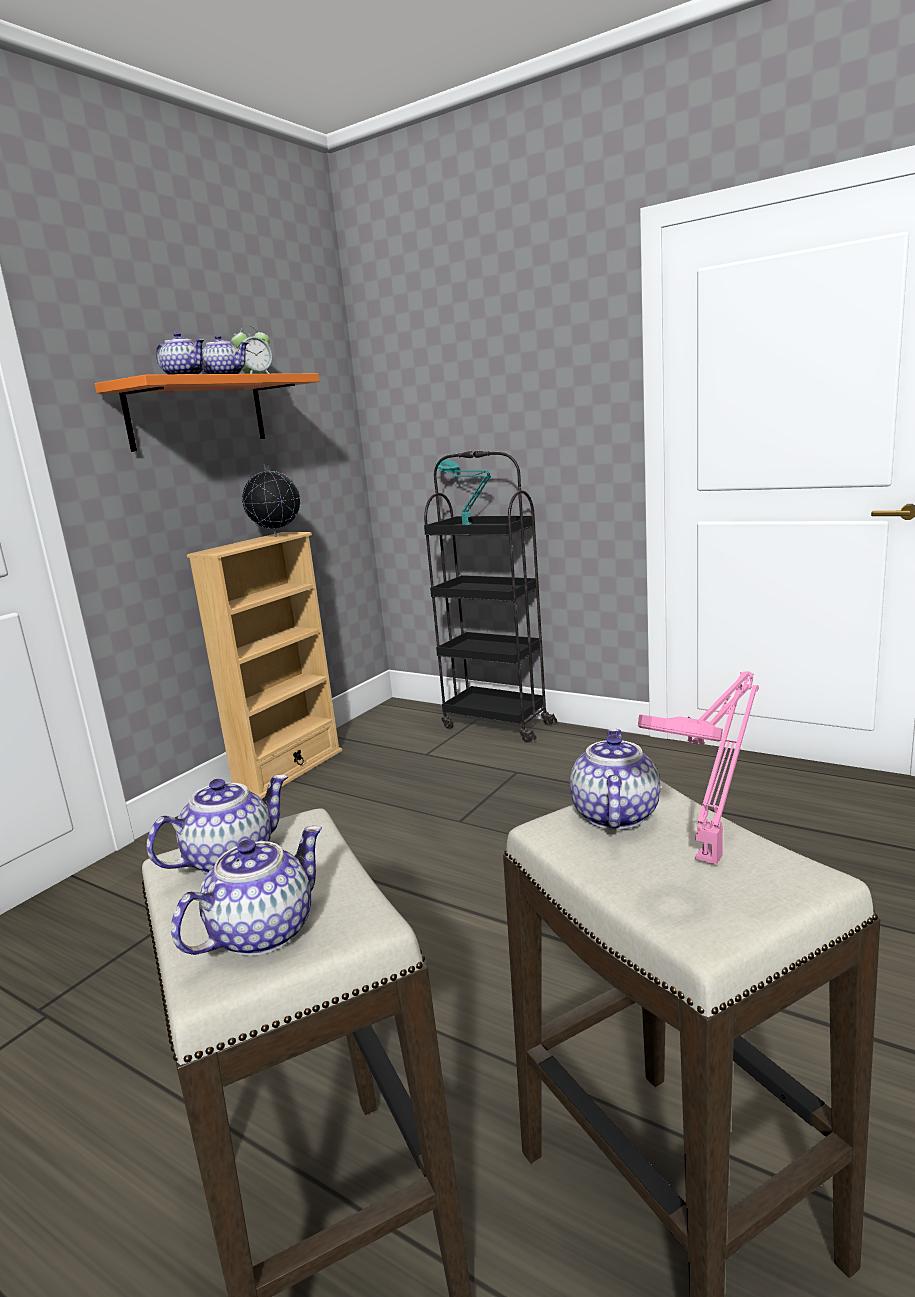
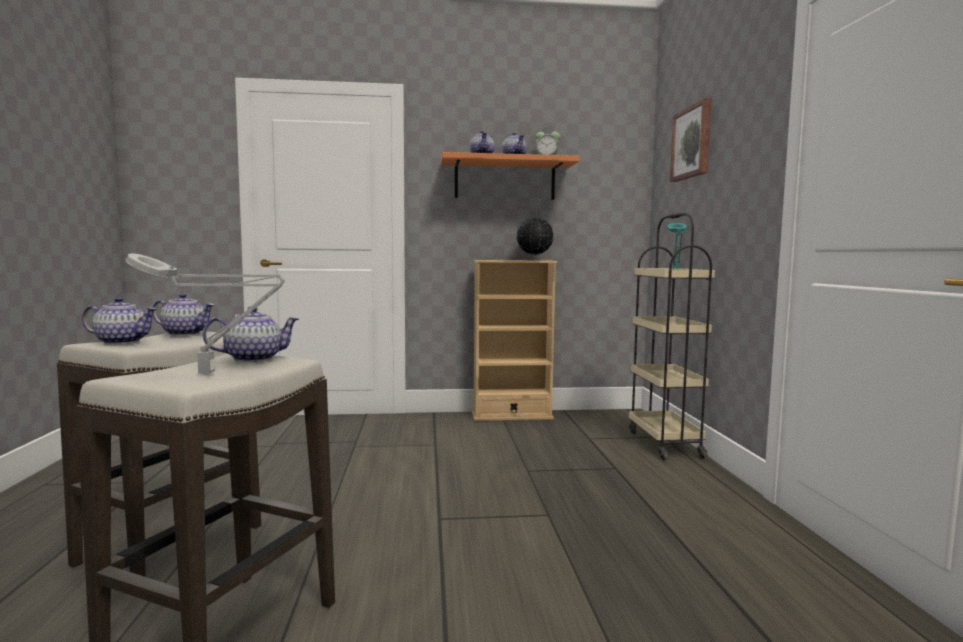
camera: 50 degrees right, 10 degrees down
black cart [424,450,557,743] -> beige cart [629,212,715,460]
pink table lamp [638,671,759,864] -> grey table lamp [126,253,285,375]
none -> picture [670,98,712,182]

